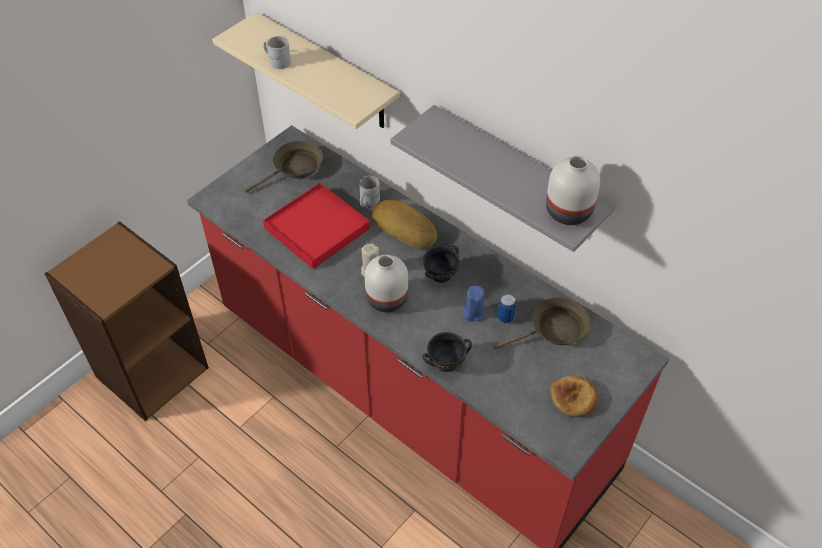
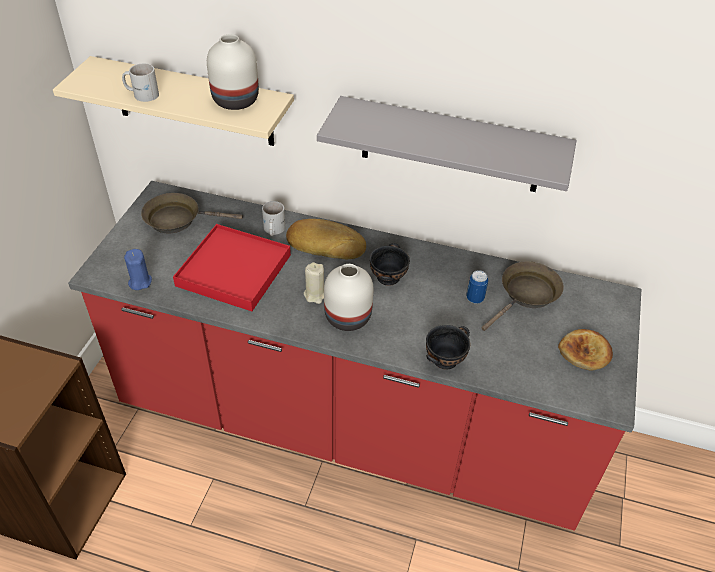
camera: 25 degrees left, 5 degrees down
brown frying pan [244,141,323,193] -> brown frying pan turned 120 degrees counterclockwise [141,193,243,233]
blue candle [463,286,485,322] -> blue candle moved to [124,249,152,290]
white vase [546,156,600,225] -> white vase moved to [207,34,259,110]

